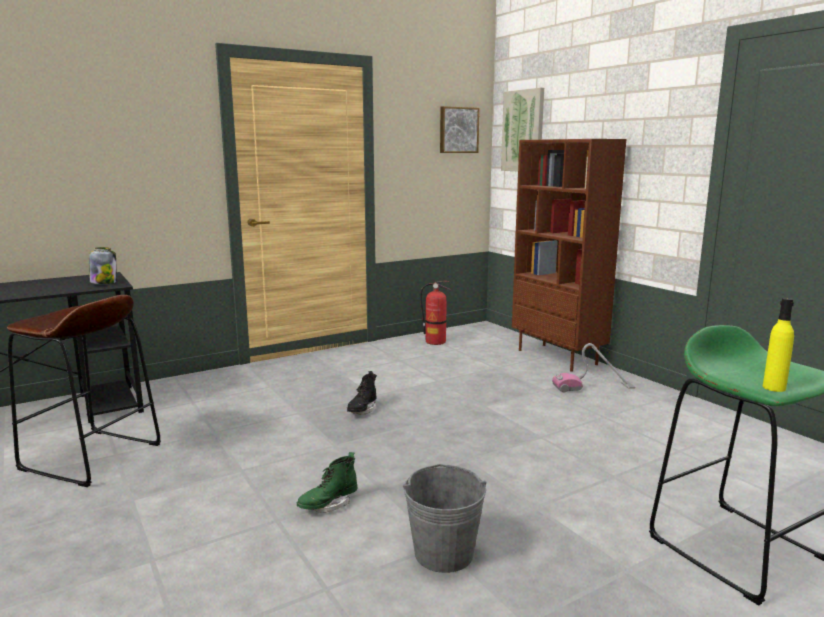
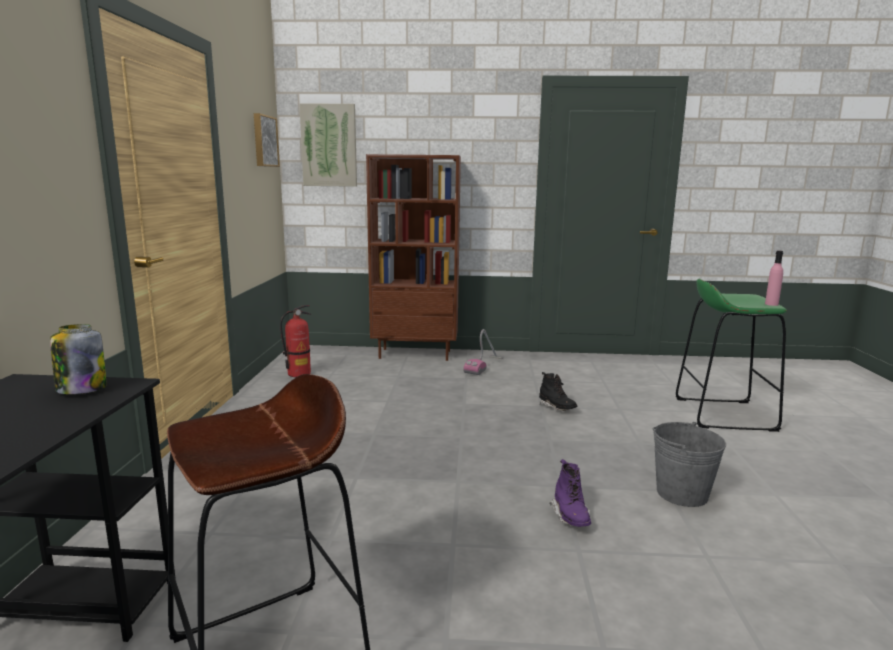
camera: 55 degrees left, 0 degrees up
green boot [297,452,357,513] -> purple boot [550,459,591,527]
black boot [347,371,377,415] -> black boot moved to [539,372,578,411]
yellow bottle [763,298,794,392] -> pink bottle [765,251,783,306]

